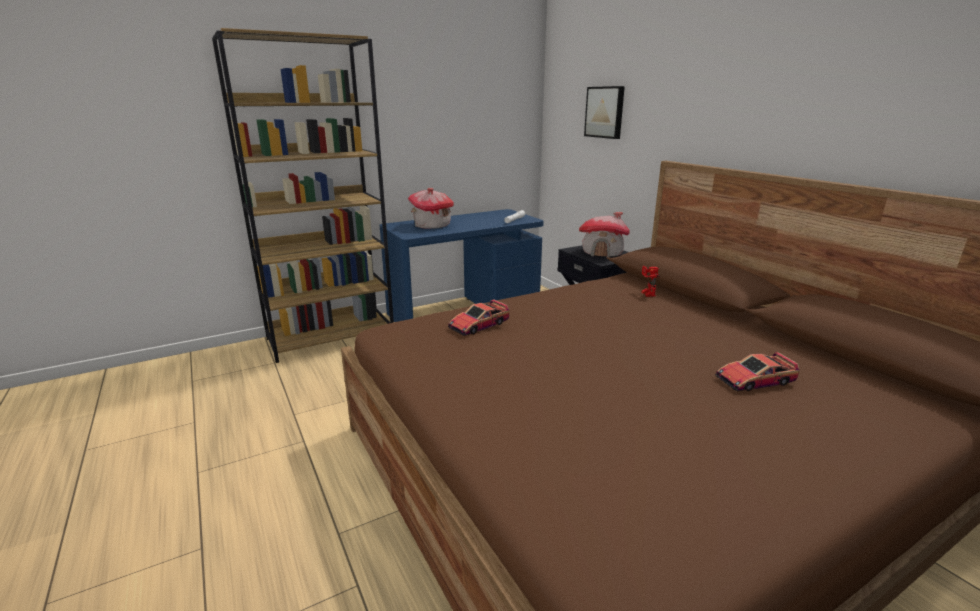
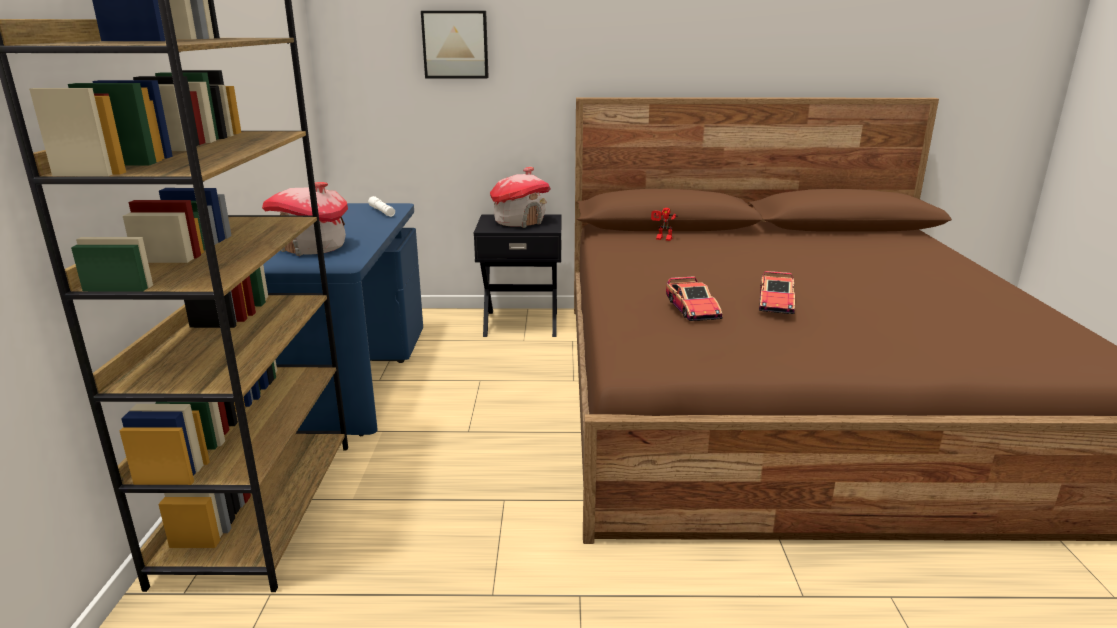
camera: 60 degrees left, 0 degrees up
toy car [715,352,800,391] -> toy car moved to [759,271,795,314]

